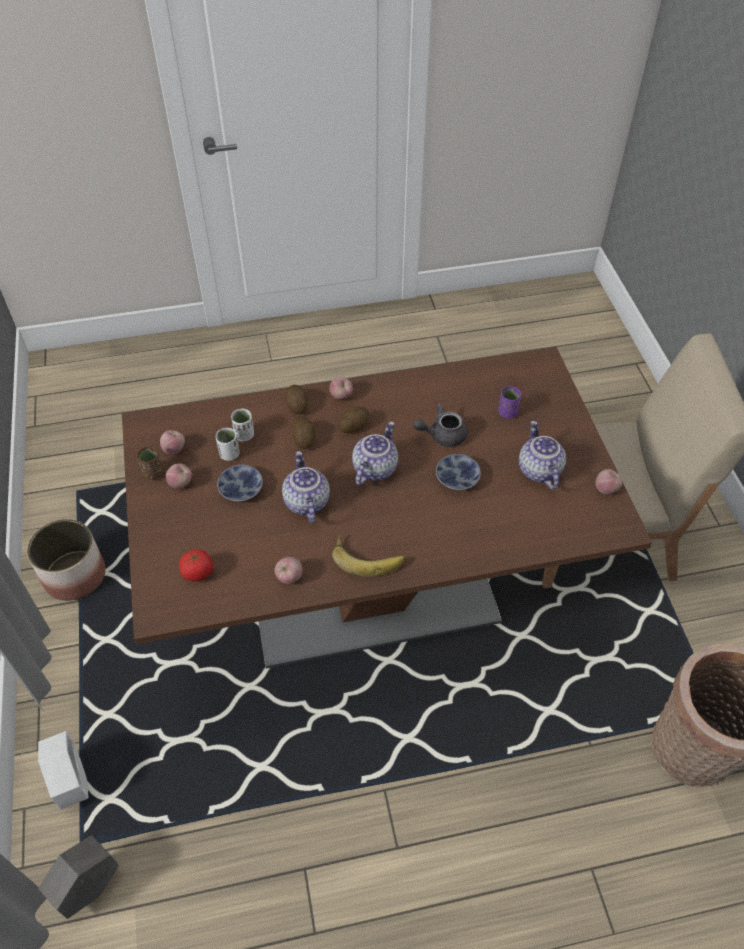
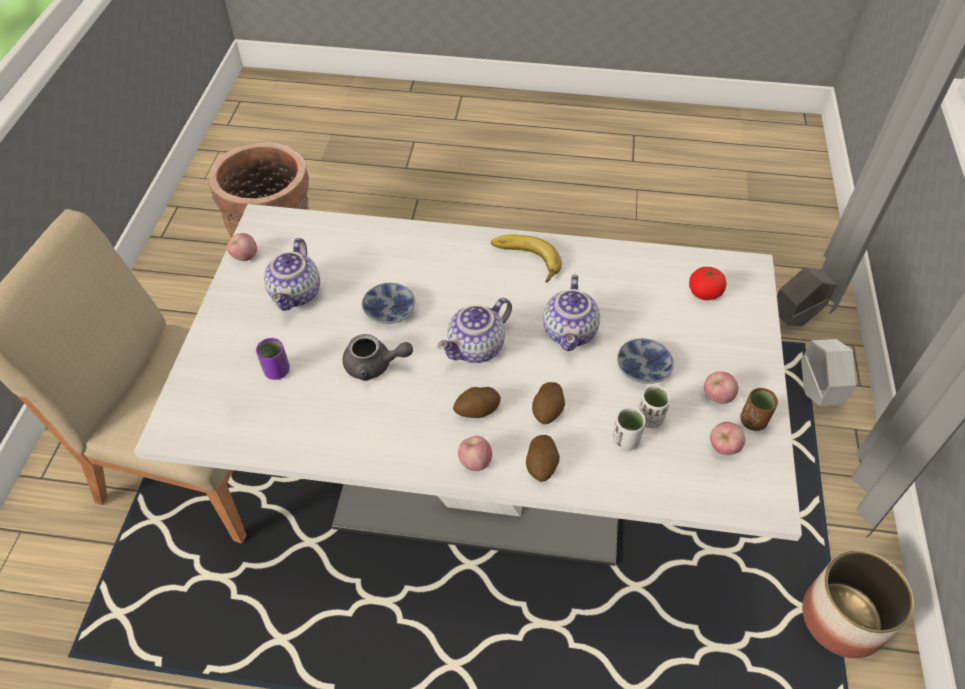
camera: 160 degrees left, 0 degrees up
brown dining table [122,347,652,669] -> white dining table [134,204,802,566]
apple [275,557,303,584] -> none

